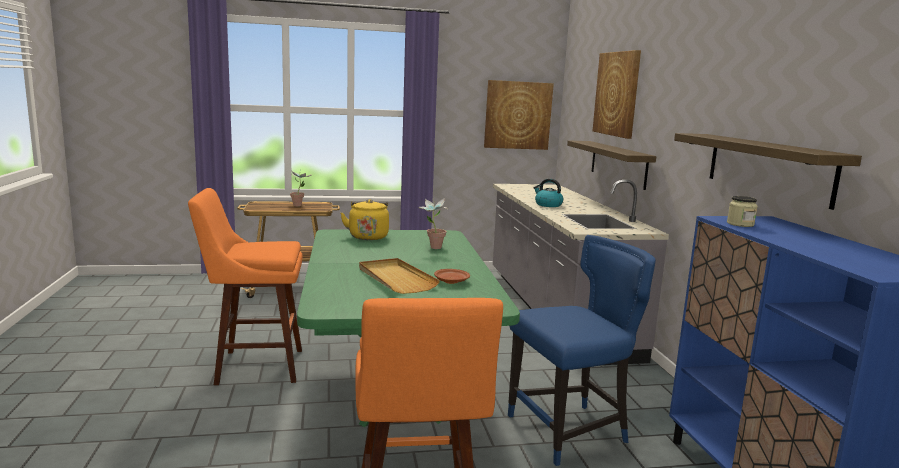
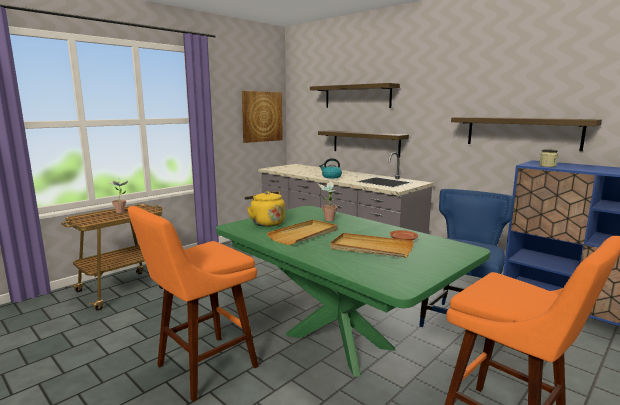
camera: 35 degrees left, 0 degrees up
picture [593,50,641,139] -> shelf [310,83,400,108]
none -> beige tray [267,220,337,245]

